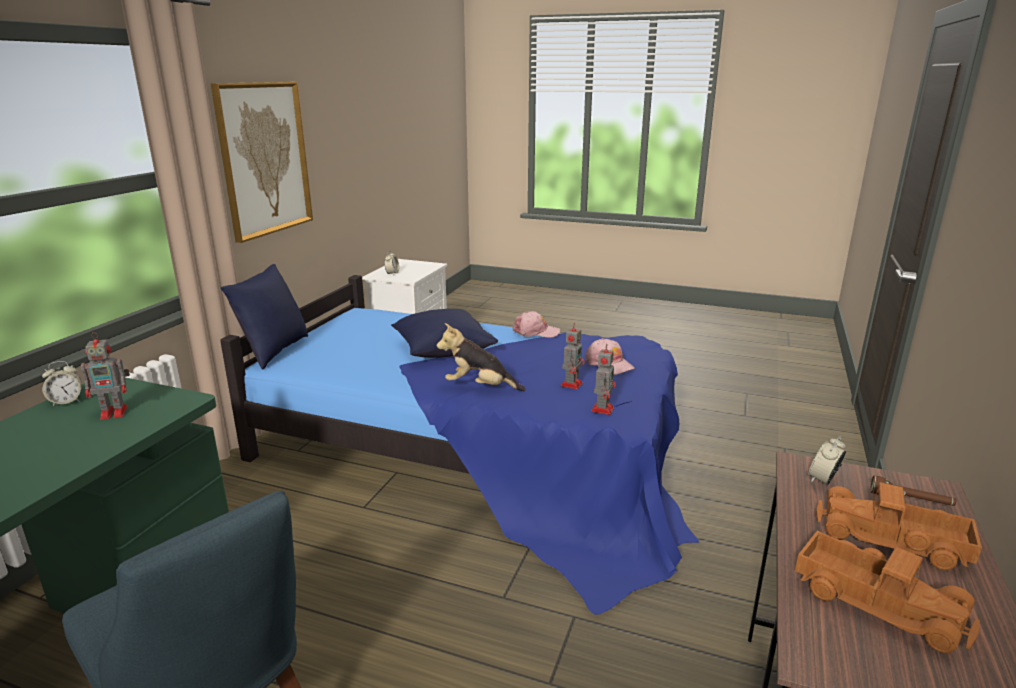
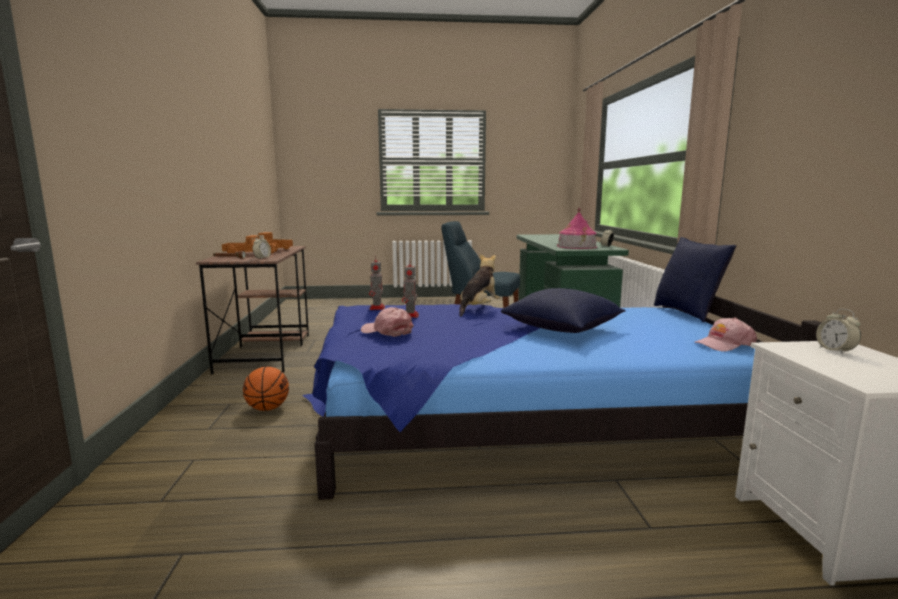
camera: 155 degrees right, 10 degrees down
toy robot [81,332,130,420] -> toy house [557,208,597,249]
picture [211,82,313,243] -> none
plush toy [437,323,526,391] -> plush toy turned 45 degrees counterclockwise [459,254,500,316]
pink cap [513,311,561,338] -> pink cap moved to [694,317,757,352]
none -> basketball [243,367,289,411]

